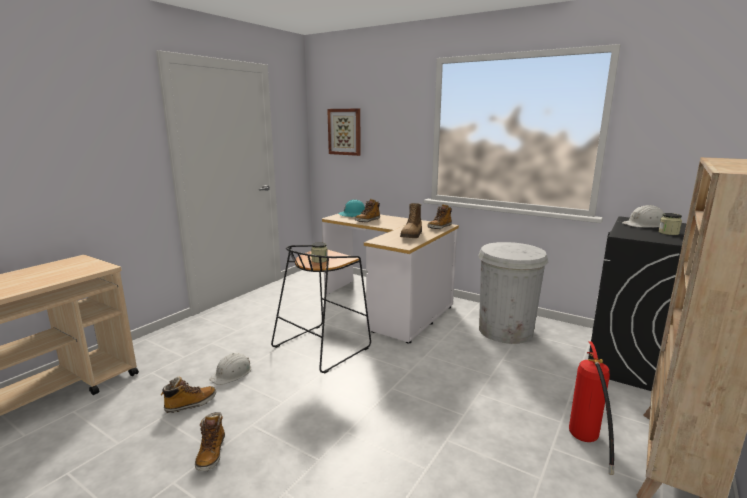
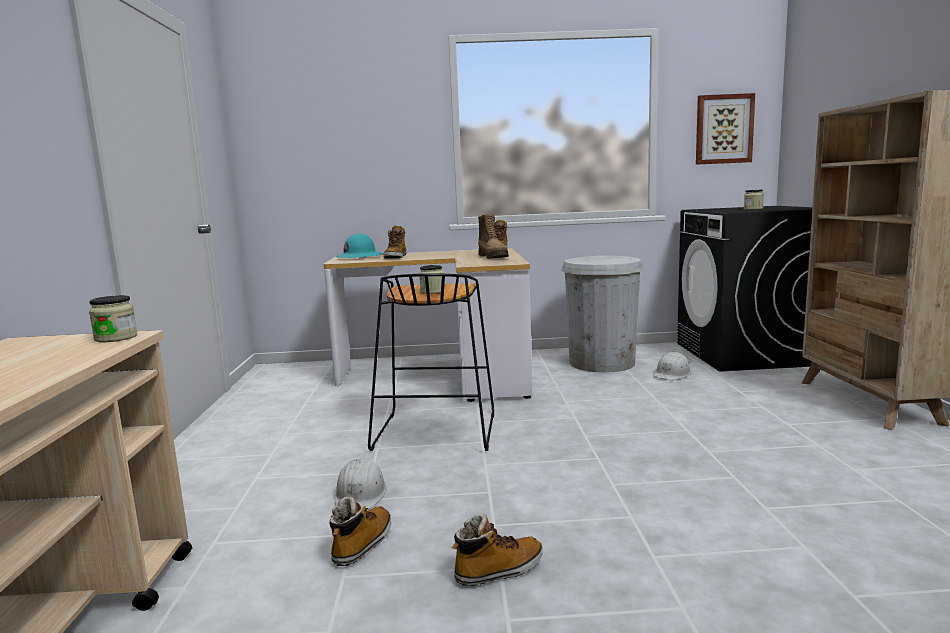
camera: 35 degrees left, 5 degrees down
boot [195,412,225,471] -> boot turned 75 degrees counterclockwise [452,514,543,586]
picture [327,109,361,156] -> picture moved to [696,93,755,165]
fire extinguisher [569,341,614,475] -> none
white hard hat [622,205,664,228] -> white hard hat moved to [654,352,691,380]
none -> jar [89,295,137,342]

